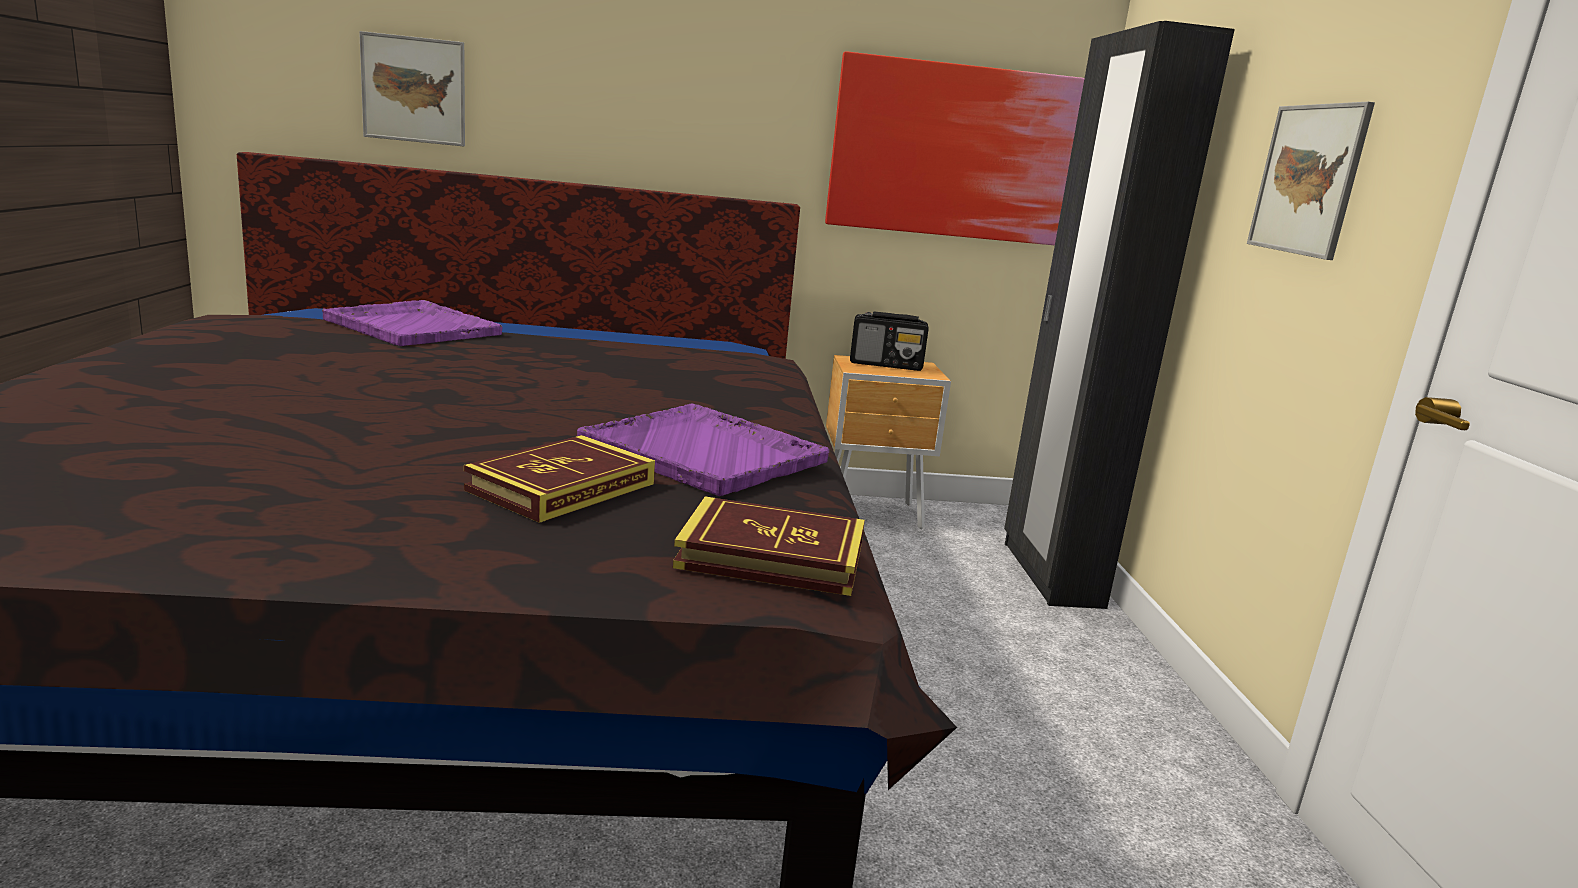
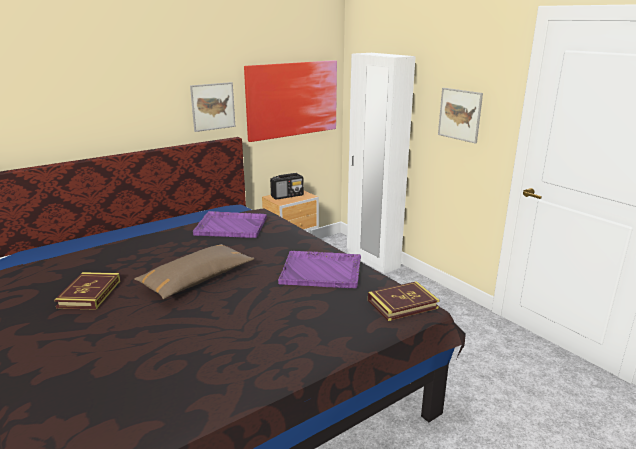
camera: 30 degrees left, 5 degrees up
purple tray [322,300,502,346] -> purple tray moved to [193,211,267,238]
picture [359,31,465,146] -> picture moved to [190,82,235,132]
book [464,435,655,523] -> book moved to [54,272,120,310]
black wardrobe [1004,21,1235,609] -> white wardrobe [347,53,416,274]
none -> brown pillow [134,244,254,299]

